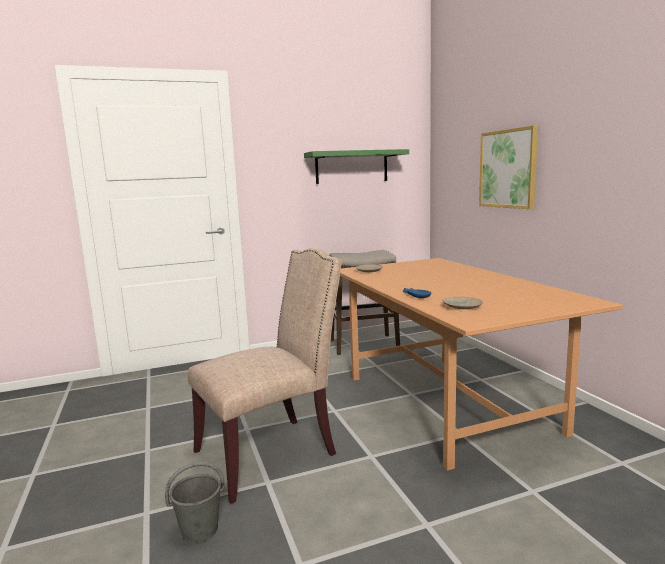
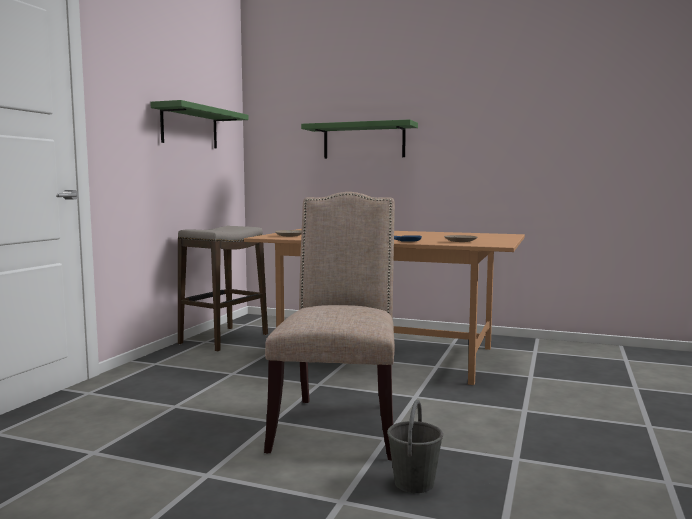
camera: 50 degrees left, 5 degrees down
picture [479,125,538,209] -> green shelf [301,119,418,159]

